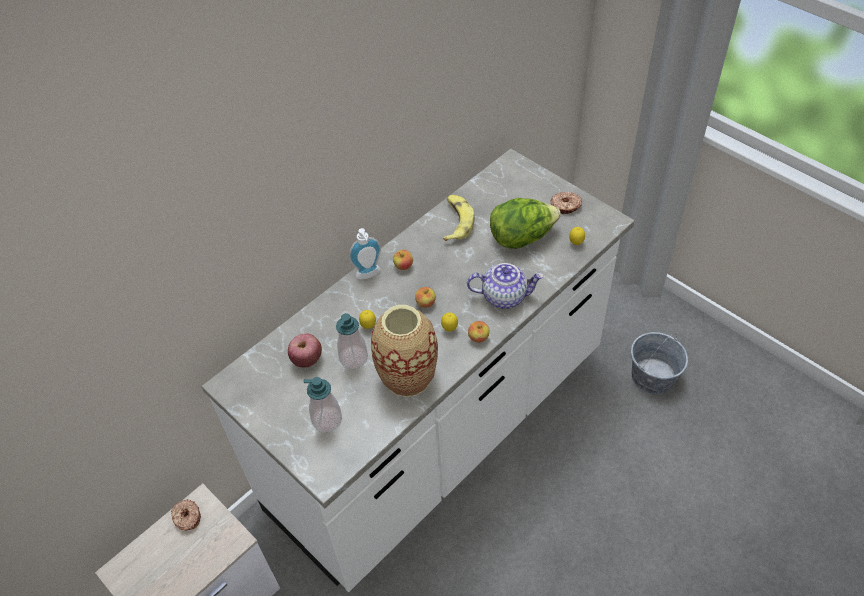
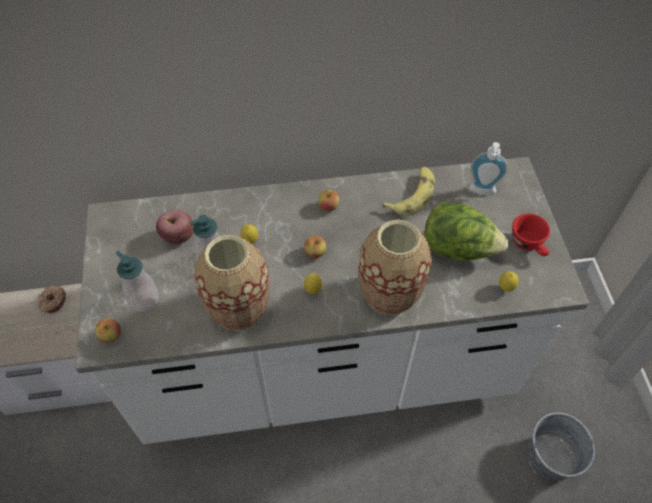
camera: 35 degrees right, 5 degrees up
soap dispenser [349,228,381,279] -> soap dispenser moved to [469,142,508,195]
teapot [467,263,544,309] -> vase [359,219,432,315]
apple [468,321,489,343] -> apple moved to [95,318,121,343]
donut [550,192,582,214] -> red cup [512,213,550,256]

